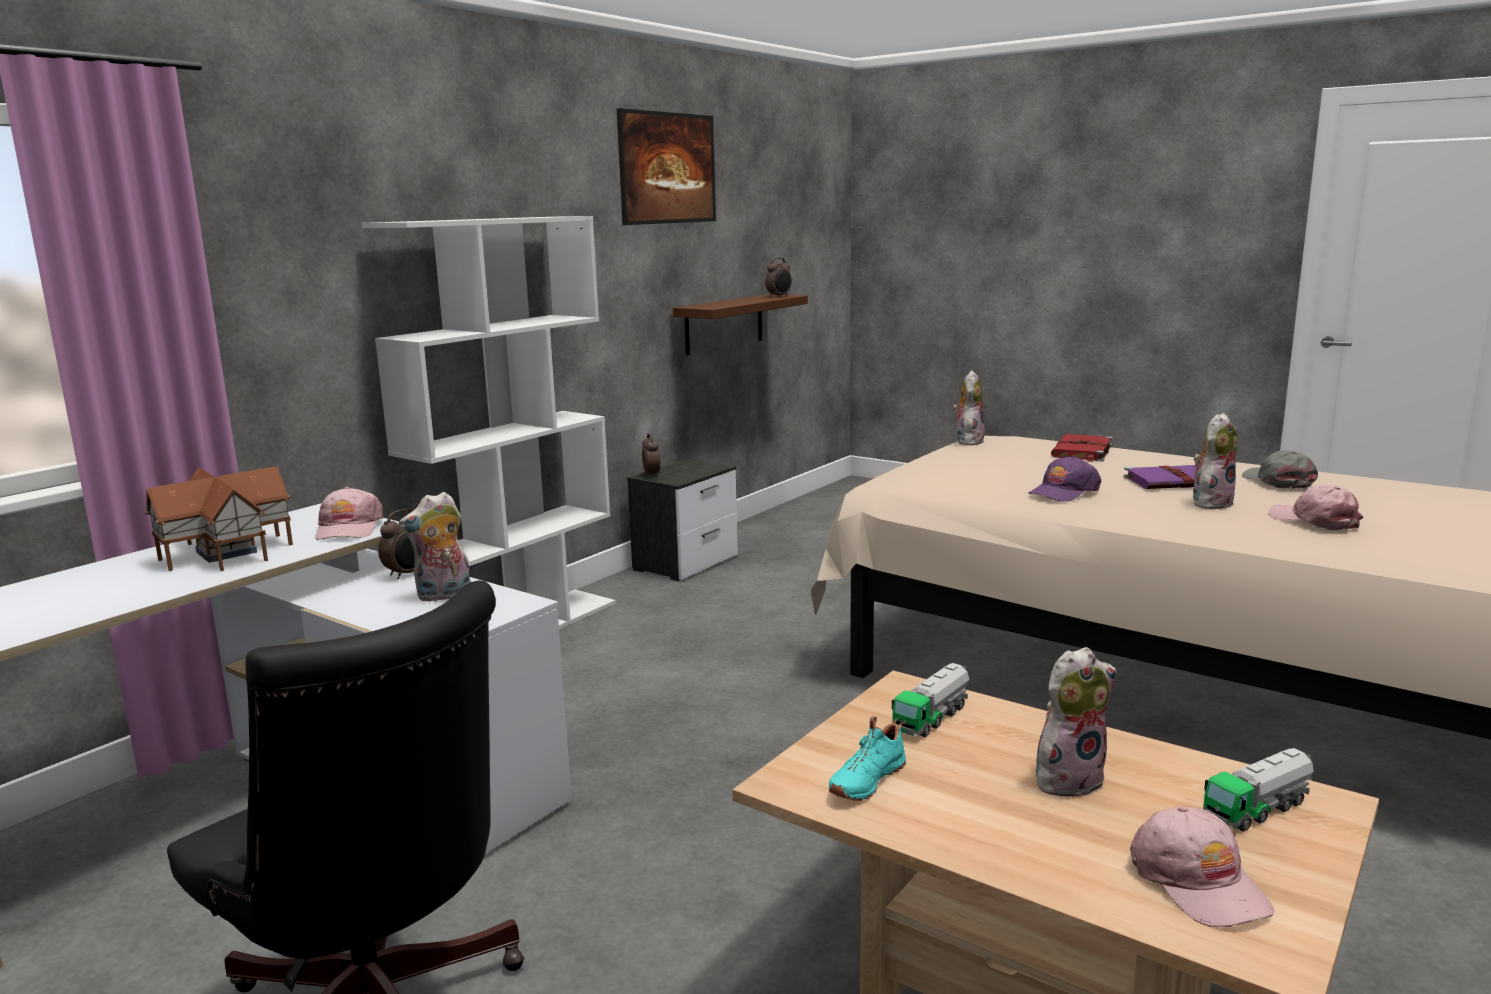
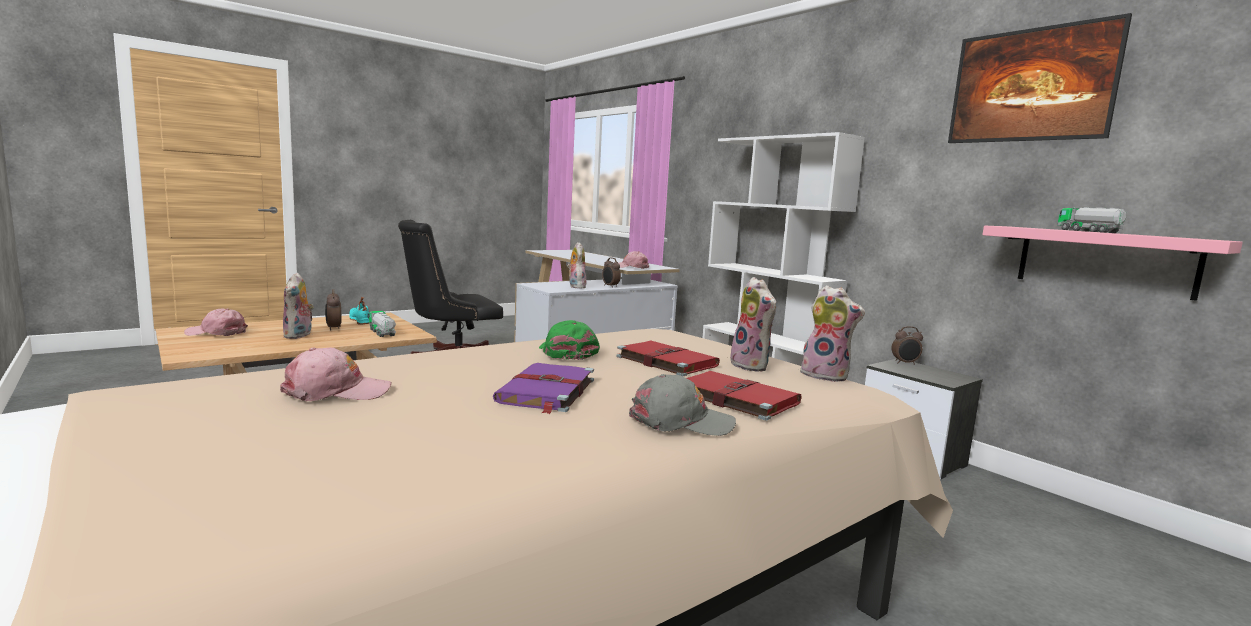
camera: 105 degrees right, 5 degrees down
toy house [145,467,293,571] -> none
brown shelf [673,294,808,355] -> pink shelf [983,226,1243,301]
alarm clock [765,258,792,297] -> alarm clock moved to [325,289,342,331]
purple cap [1028,456,1101,502] -> green cap [539,320,600,360]
plush toy [1193,413,1238,509] -> plush toy moved to [730,277,776,372]
toy truck [1203,748,1314,832] -> toy truck moved to [1057,207,1127,233]
grey cap [1242,450,1318,489] -> grey cap moved to [629,374,736,436]
none -> red book [616,340,720,376]

